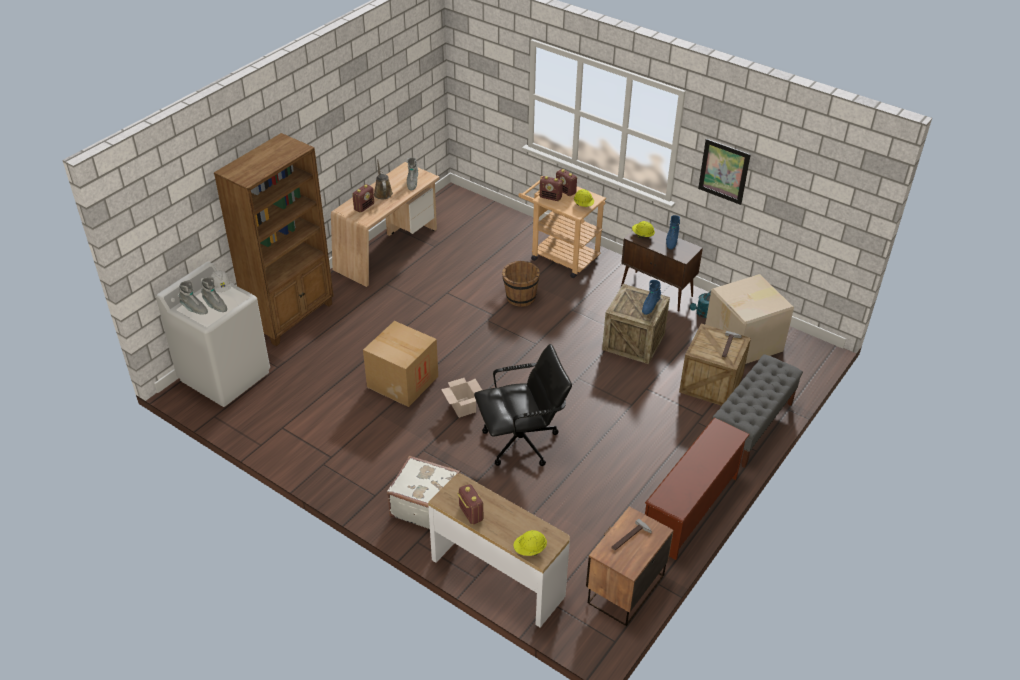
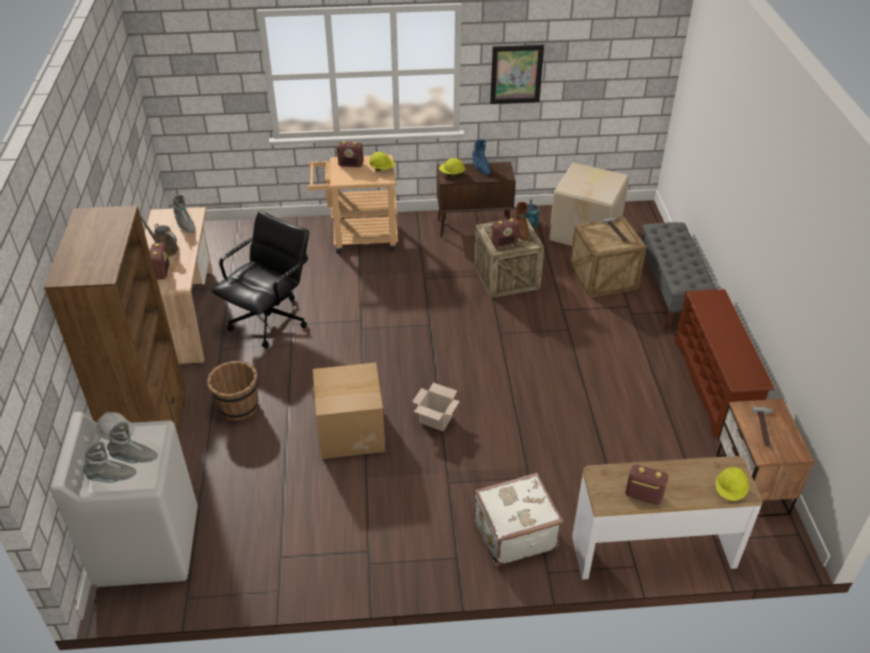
camera: 40 degrees left, 0 degrees up
black office chair [474,344,572,466] -> black office chair moved to [211,211,309,348]
brown bucket [502,261,540,307] -> brown bucket moved to [207,361,258,421]
radio [539,176,563,201] -> radio moved to [491,218,519,247]
blue boot [642,280,661,315] -> brown boot [514,202,529,241]

